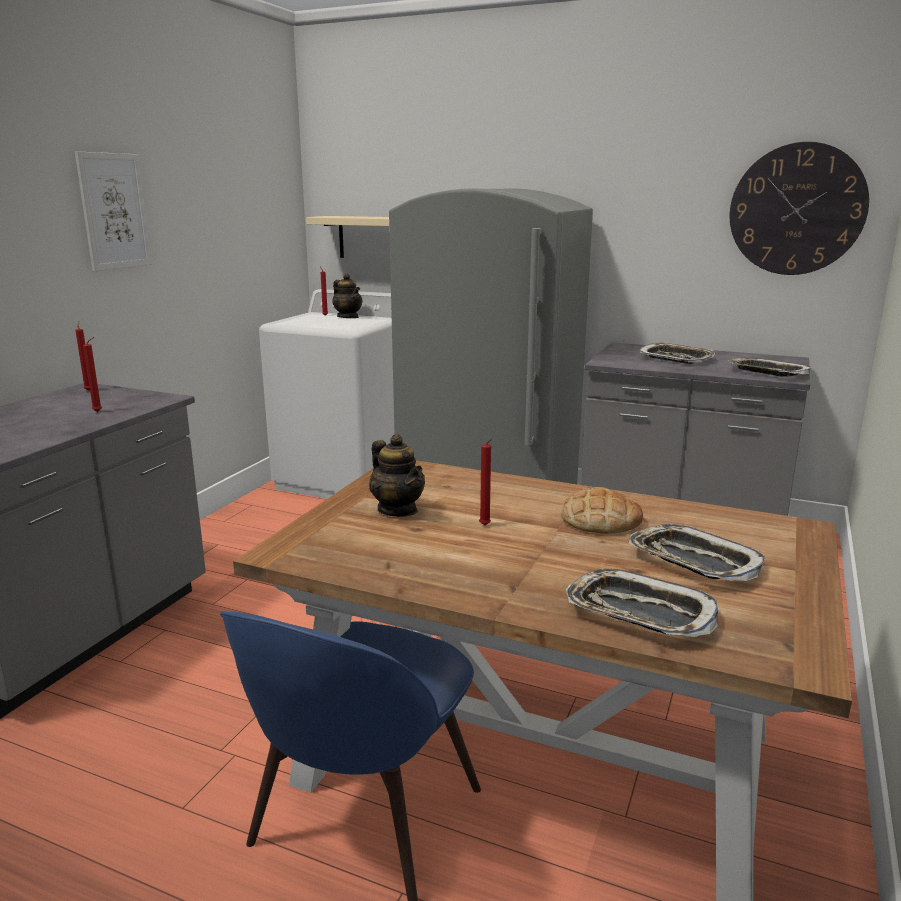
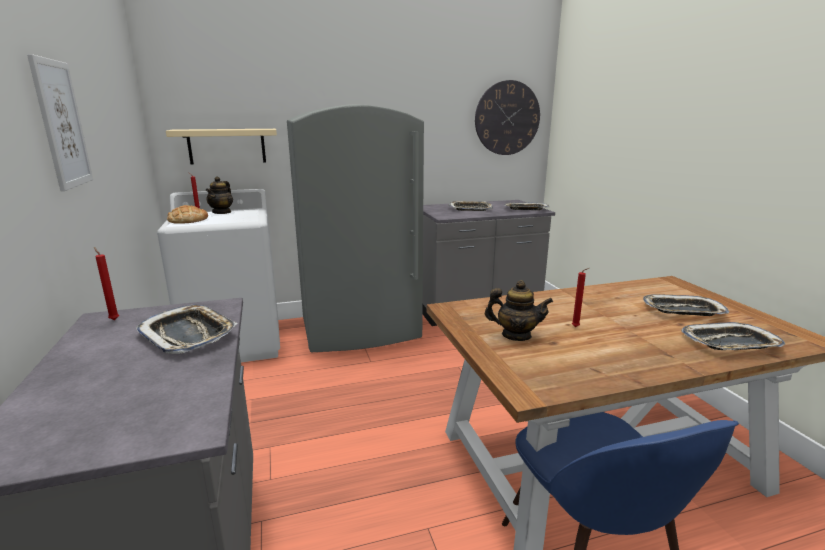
camera: 40 degrees left, 0 degrees up
red candle [83,337,102,412] -> tray [136,305,238,354]
teapot [332,273,362,318] -> teapot turned 90 degrees clockwise [206,176,233,214]
bread [561,487,643,534] -> bread moved to [167,205,208,224]

